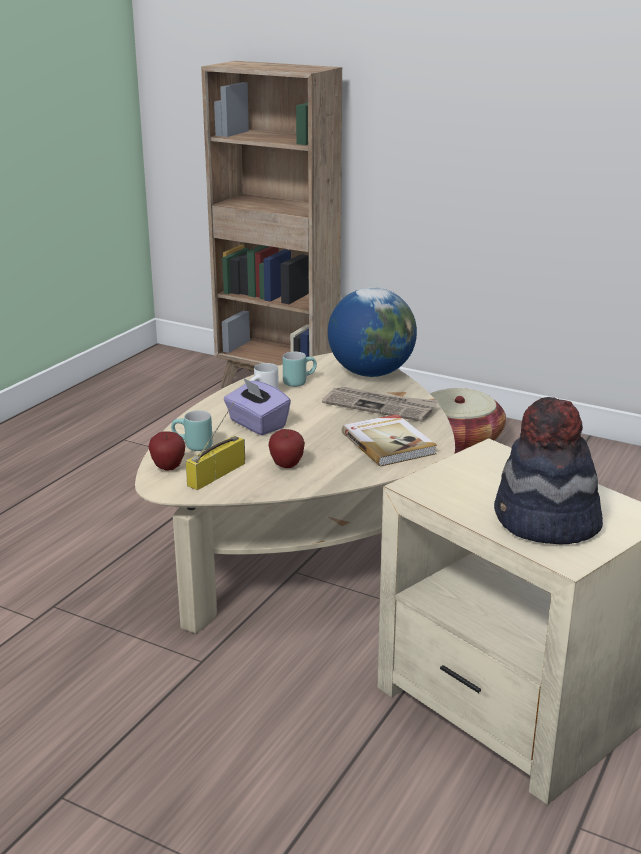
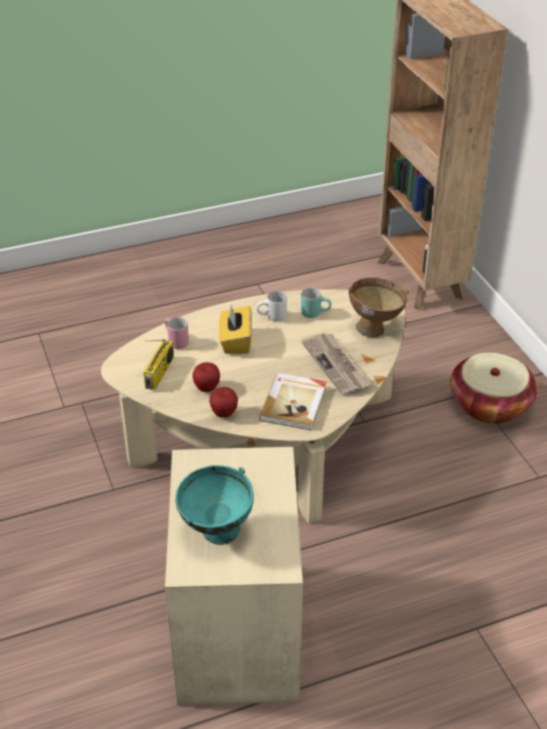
camera: 40 degrees right, 15 degrees up
apple [148,431,185,470] -> apple moved to [209,387,238,418]
turquoise mug [171,410,213,451] -> pink mug [165,317,189,349]
radio [186,403,245,490] -> radio turned 120 degrees clockwise [144,339,174,390]
purple tissue box [224,377,291,435] -> yellow tissue box [219,305,252,354]
globe [328,287,417,377] -> brown bowl [348,277,409,337]
hat [494,397,603,544] -> turquoise bowl [175,465,254,545]

